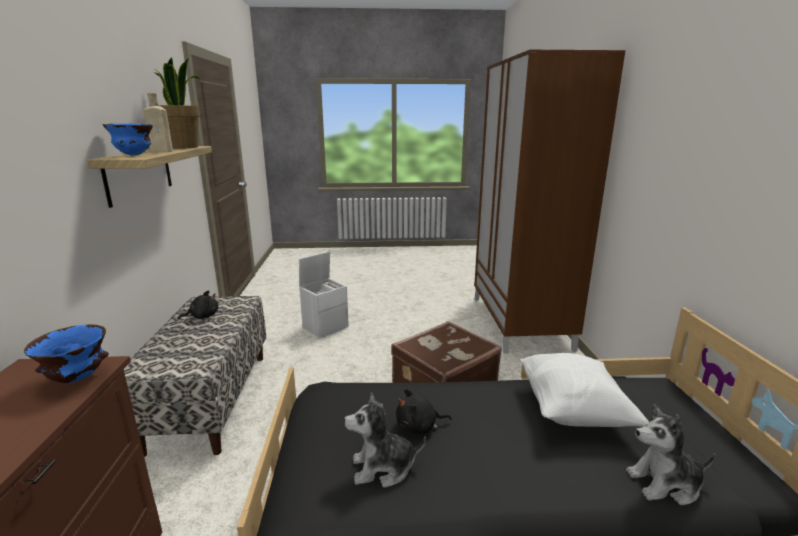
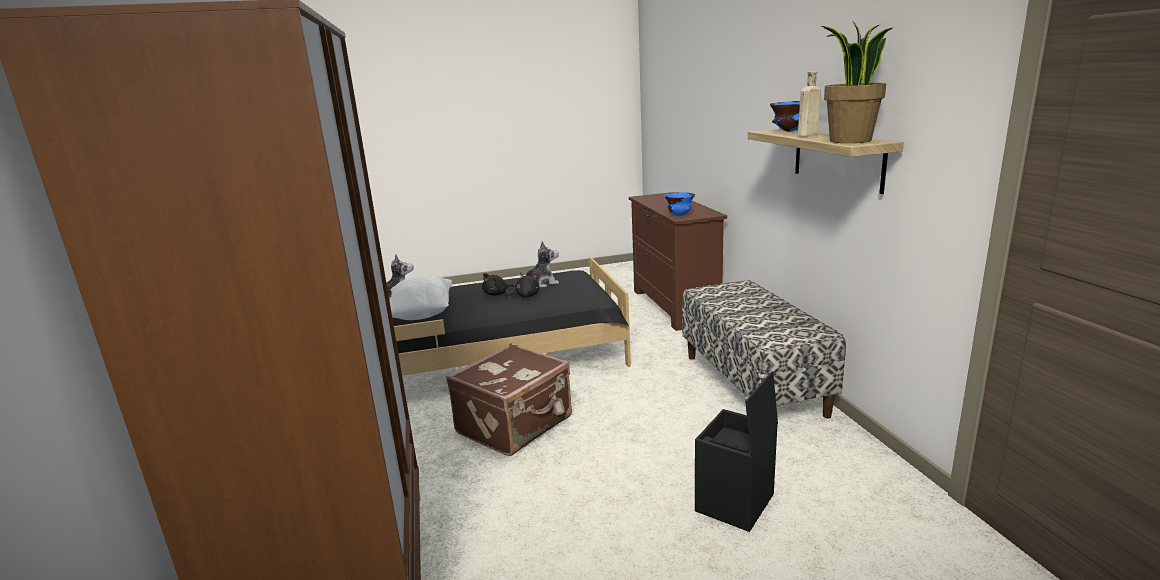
camera: 170 degrees right, 0 degrees up
black plush toy [178,290,218,320] -> black plush toy moved to [482,273,514,296]
white storage box [299,251,349,338] -> black storage box [695,371,778,532]

